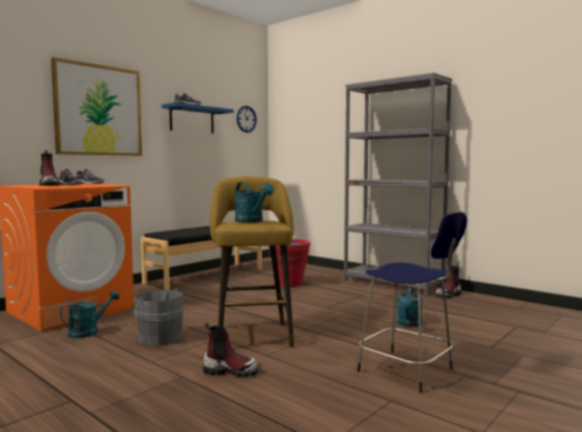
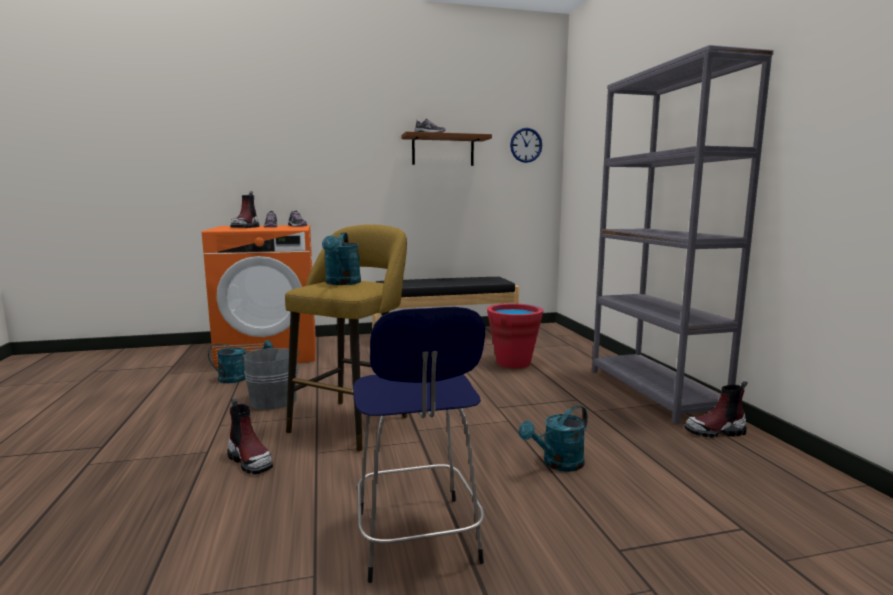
camera: 35 degrees right, 5 degrees up
picture [51,57,142,156] -> none
blue shelf [162,102,234,133] -> brown shelf [401,132,492,166]

